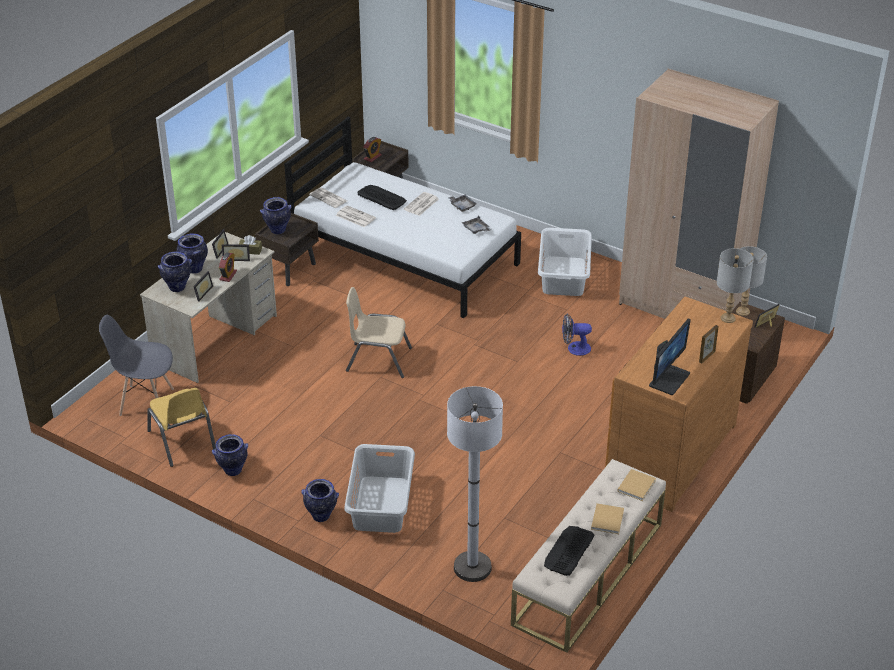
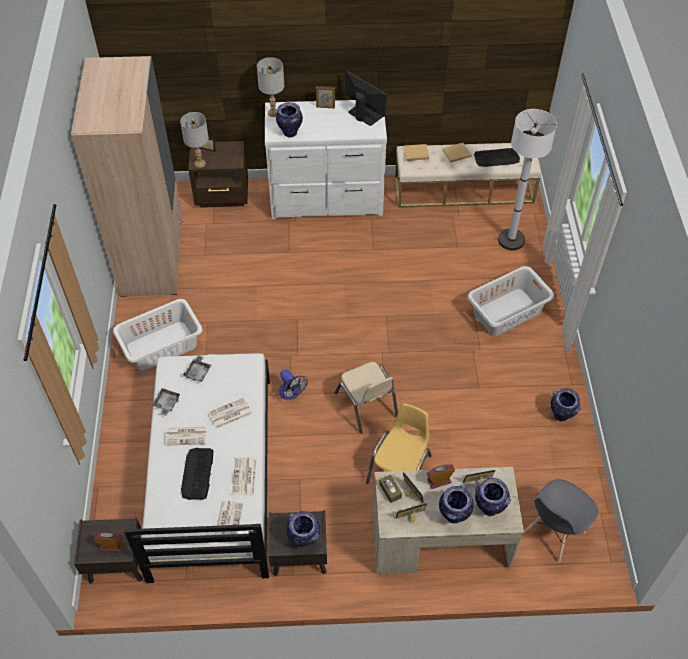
camera: 125 degrees left, 15 degrees up
grey chair [99,315,174,416] -> grey chair turned 75 degrees clockwise [524,479,598,563]
yellow chair [147,388,216,467] -> yellow chair moved to [366,403,432,484]
vase [301,479,339,522] -> vase moved to [276,102,303,137]
fan [562,314,592,356] -> fan moved to [279,369,308,400]
brown dresser [605,297,753,512] -> white dresser [265,100,387,219]
monitor [649,318,691,395] -> monitor turned 45 degrees clockwise [345,71,387,126]
none -> newspaper [208,398,252,429]

